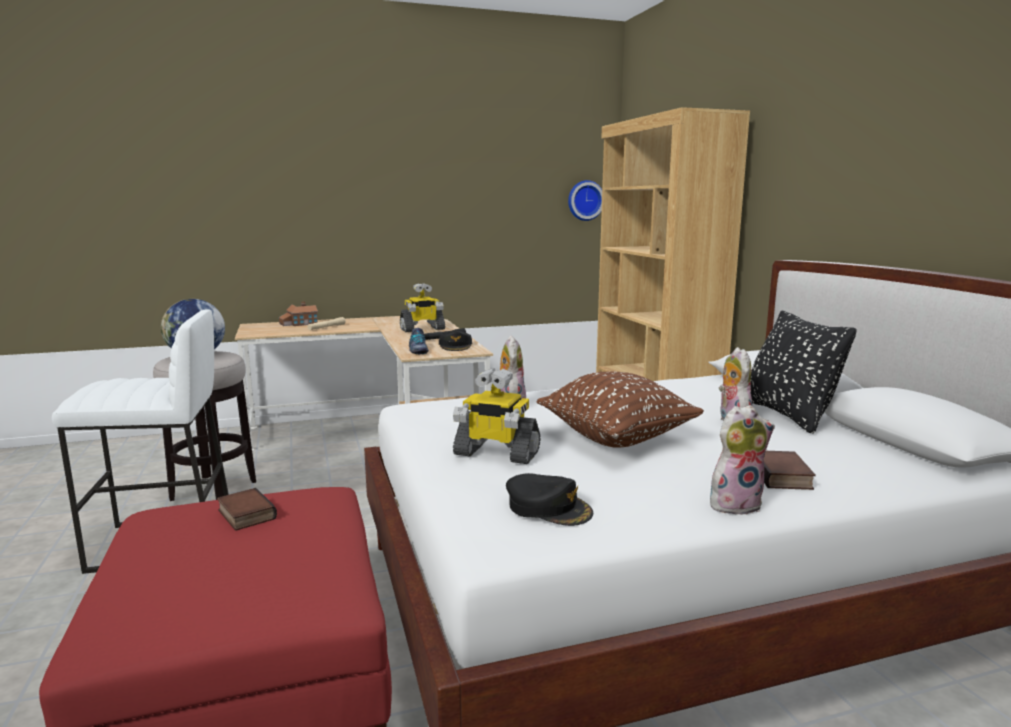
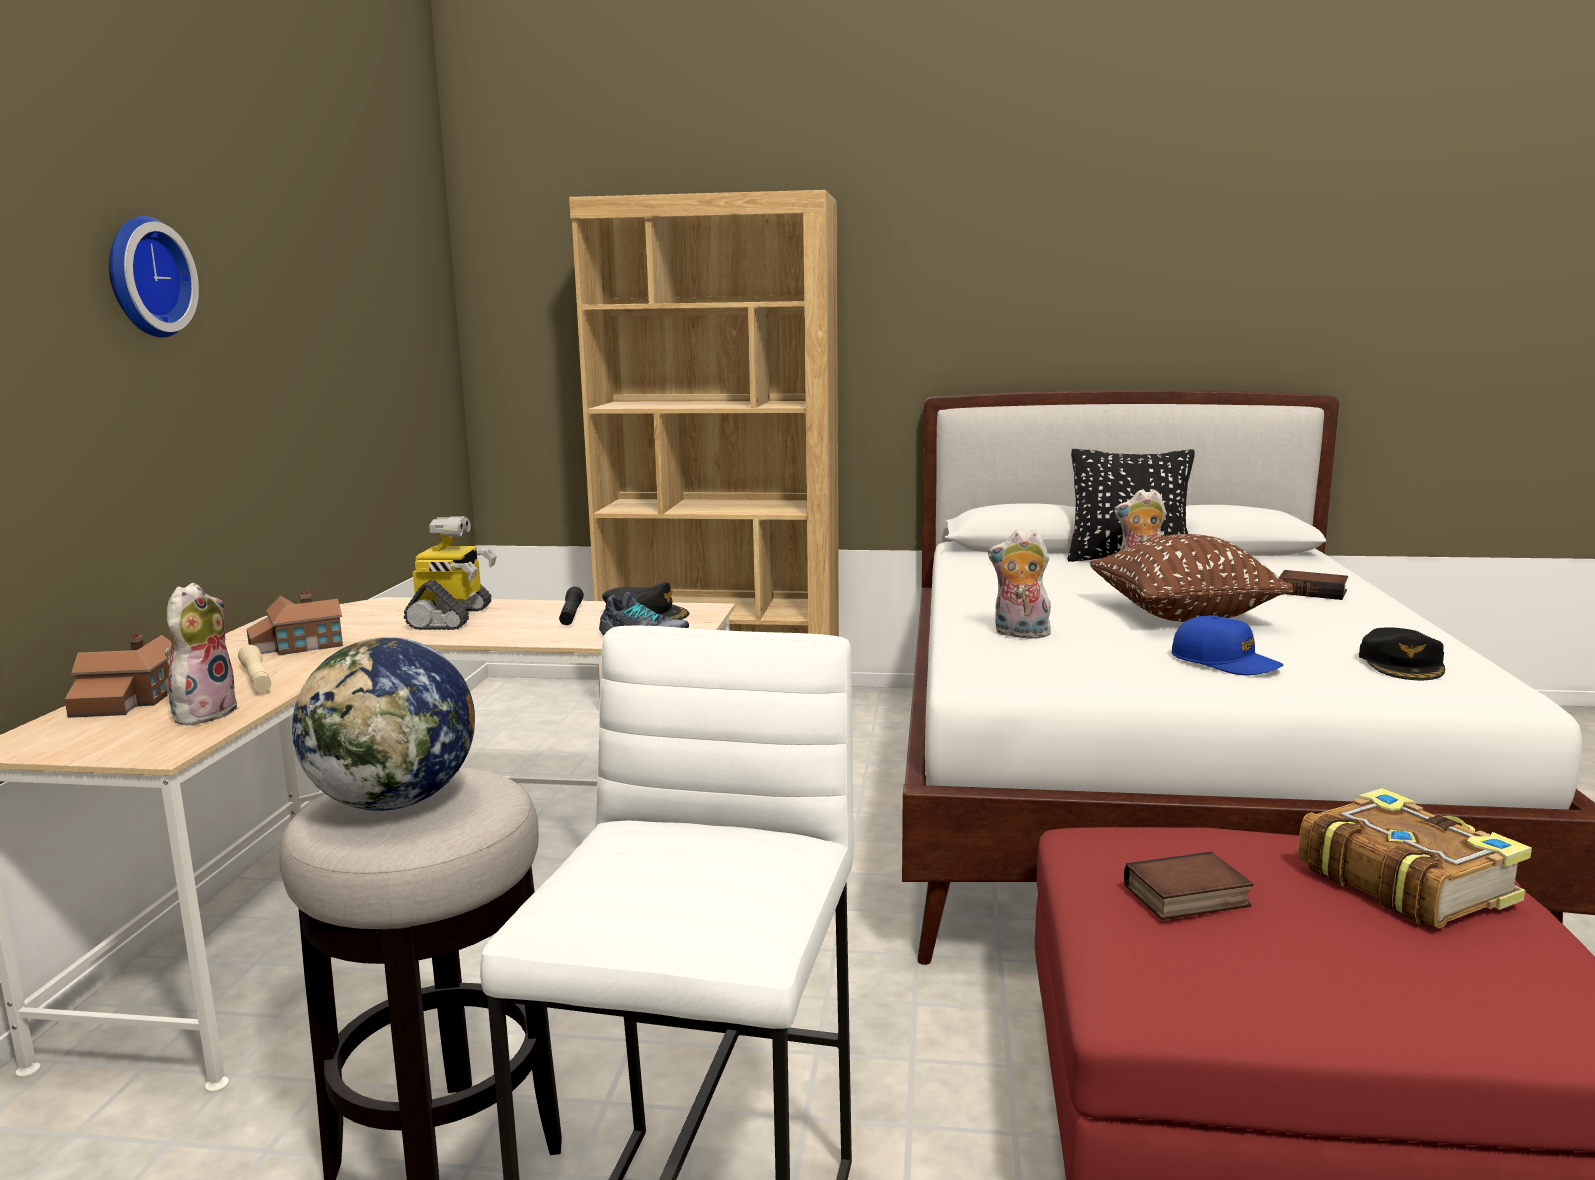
camera: 65 degrees left, 0 degrees up
toy robot [453,368,540,464] -> blue cap [1171,616,1284,675]
black cap [506,473,593,526] -> black cap turned 135 degrees clockwise [1359,627,1445,680]
wall clock [568,180,602,221] -> wall clock moved to [109,216,199,338]
plush toy [710,405,775,515] -> plush toy moved to [165,583,239,726]
none -> toy house [247,591,343,655]
none -> book [1298,788,1532,928]

